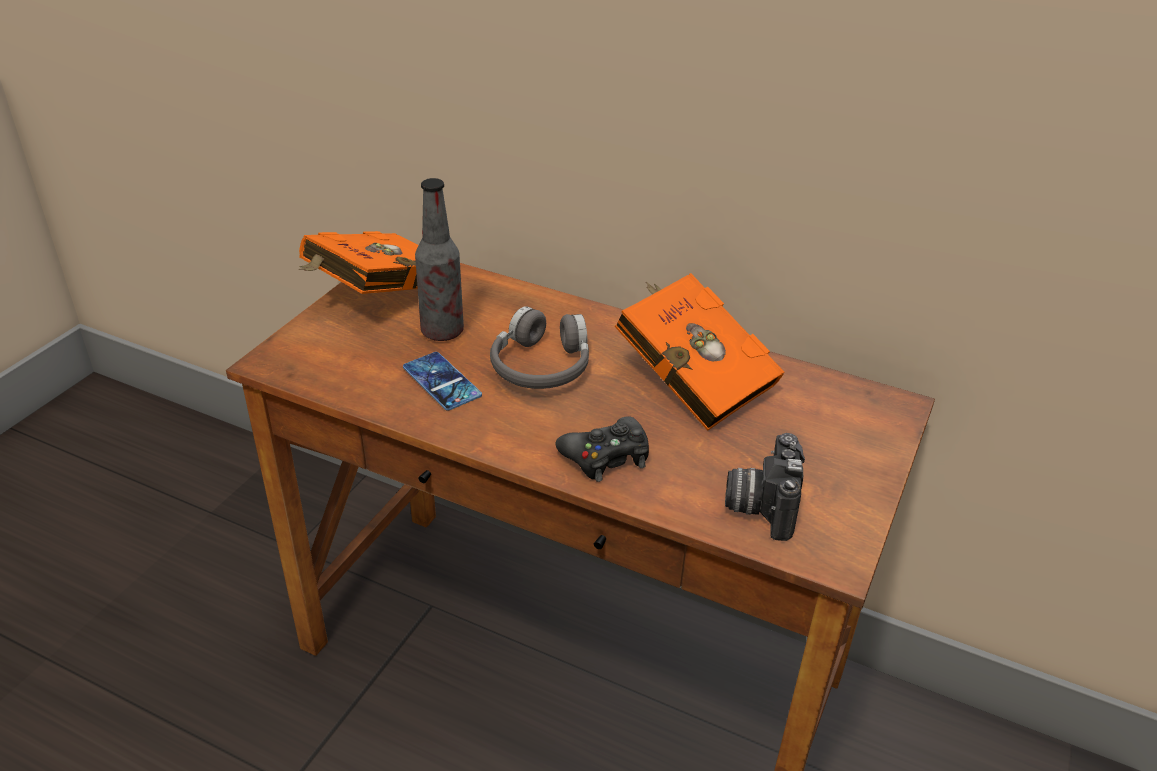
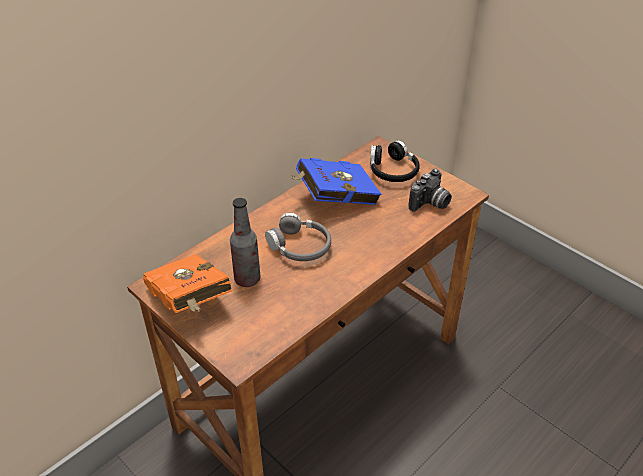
camera: 70 degrees left, 5 degrees up
phone [403,352,482,411] -> none
black game controller [556,416,649,482] -> none
orange book [615,273,784,431] -> blue book [290,158,381,205]
camera [725,433,805,541] -> camera turned 75 degrees counterclockwise [408,169,452,212]
none -> black headphones [370,140,420,182]

